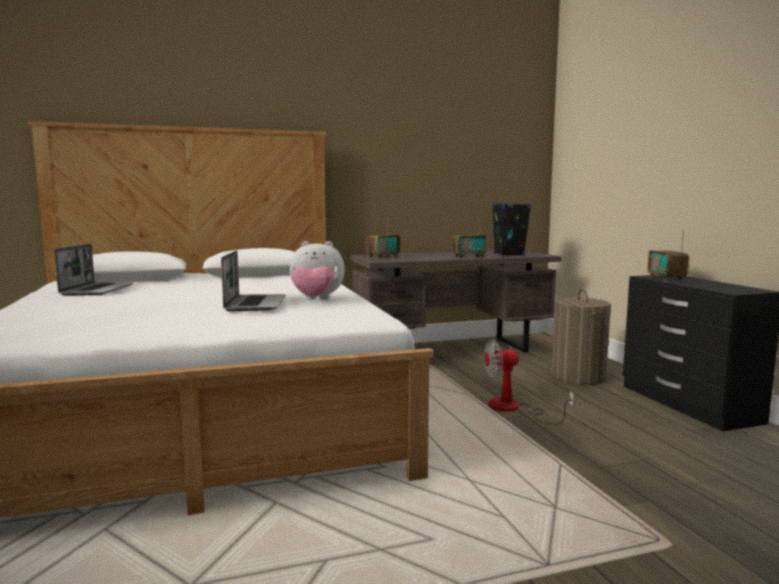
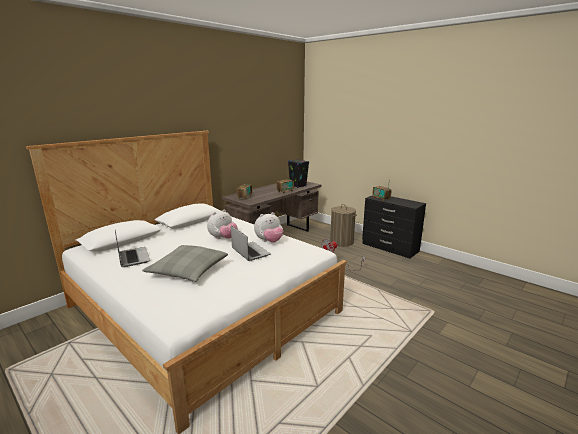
camera: 30 degrees left, 10 degrees up
none -> grey pillow [142,245,228,282]
none -> plush toy [207,209,238,239]

